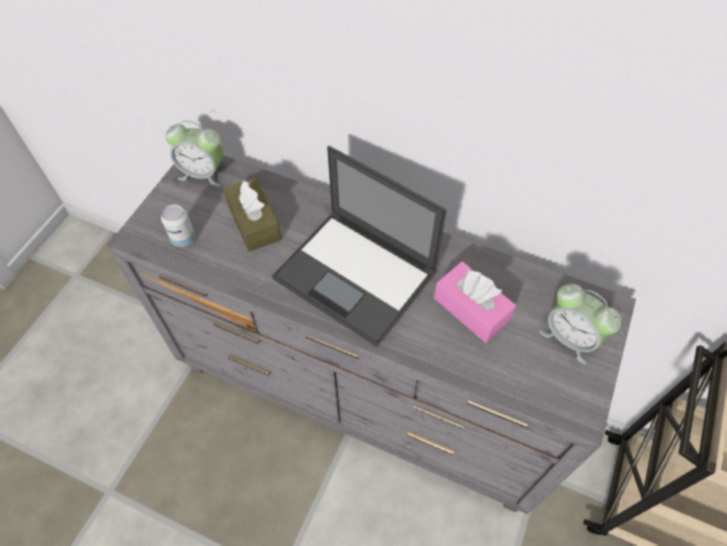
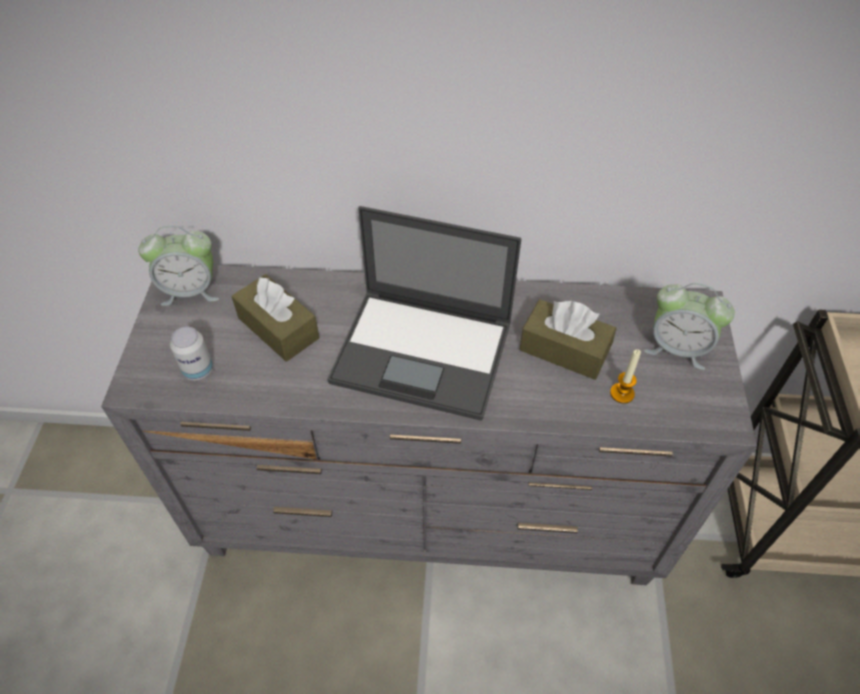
camera: 20 degrees left, 5 degrees down
pink tissue box [434,261,516,343] -> brown tissue box [519,299,616,380]
none -> candle [610,350,641,404]

